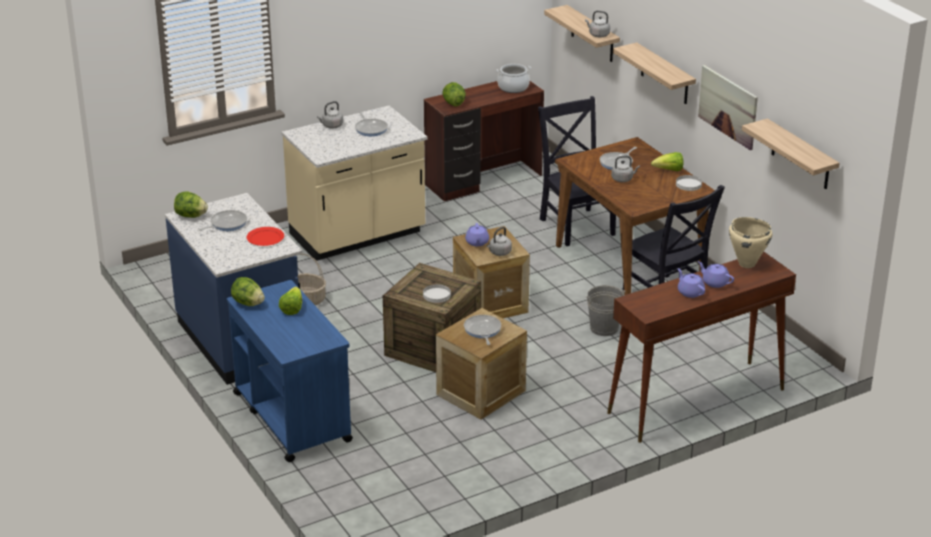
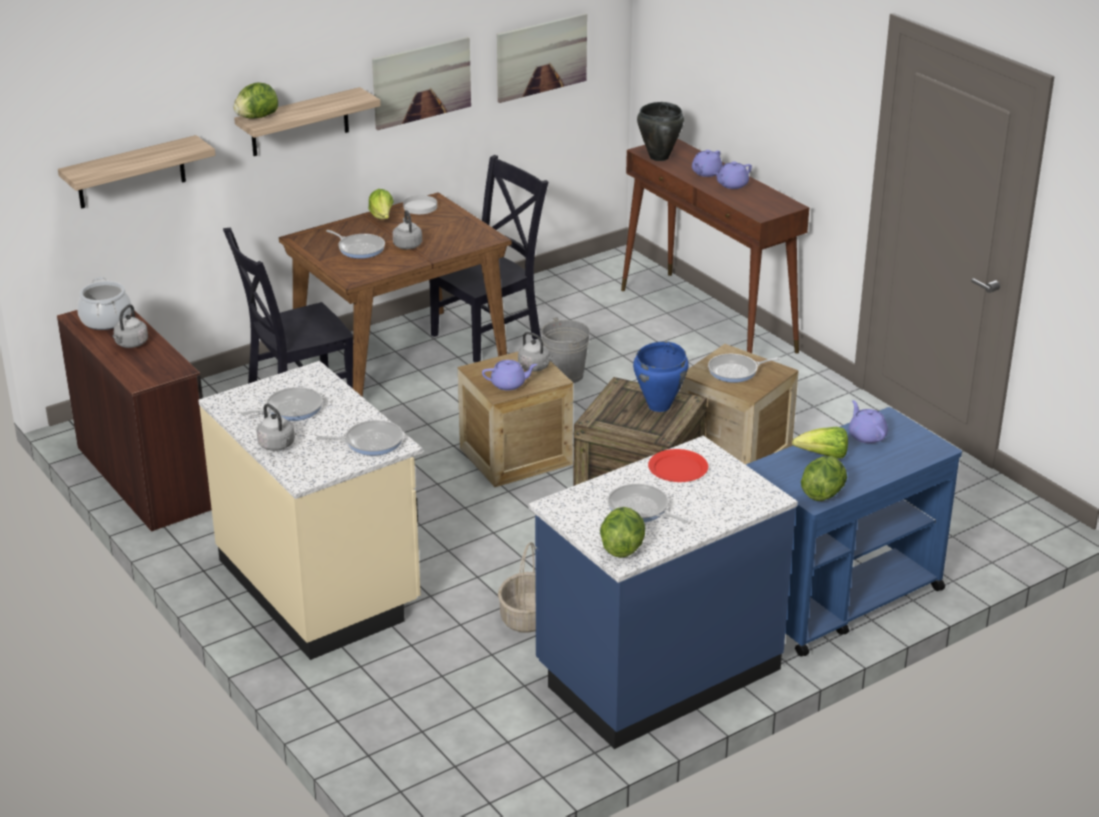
camera: 95 degrees left, 0 degrees up
white plate [423,284,451,303] -> blue cooking pot [633,341,689,412]
lettuce [442,82,466,107] -> lettuce moved to [233,82,278,119]
grey kettle [585,11,610,37] -> grey kettle moved to [113,304,148,348]
beige cooking pot [729,217,772,268] -> black cooking pot [637,102,684,161]
shelf [742,118,840,189] -> picture [497,13,587,103]
none -> frying pan [316,420,403,456]
none -> purple teapot [849,400,888,444]

